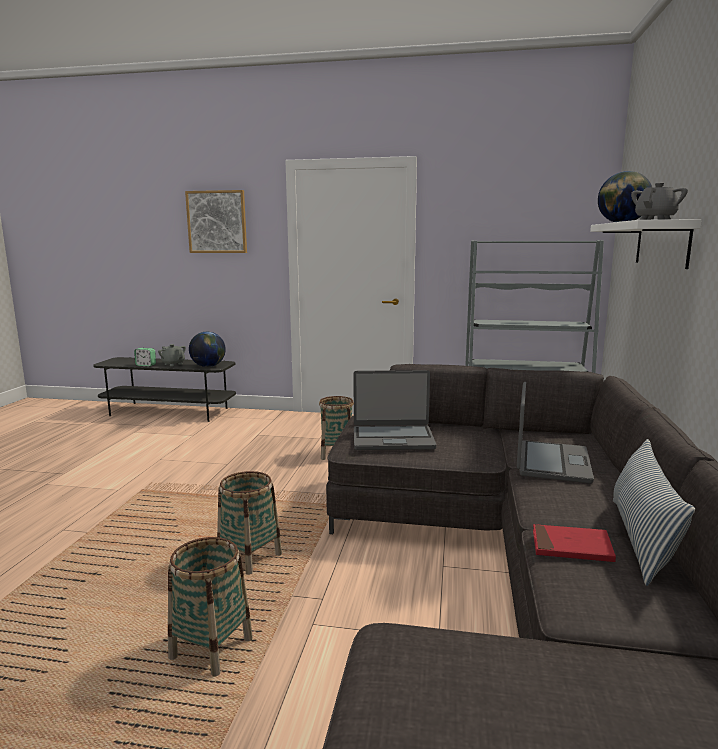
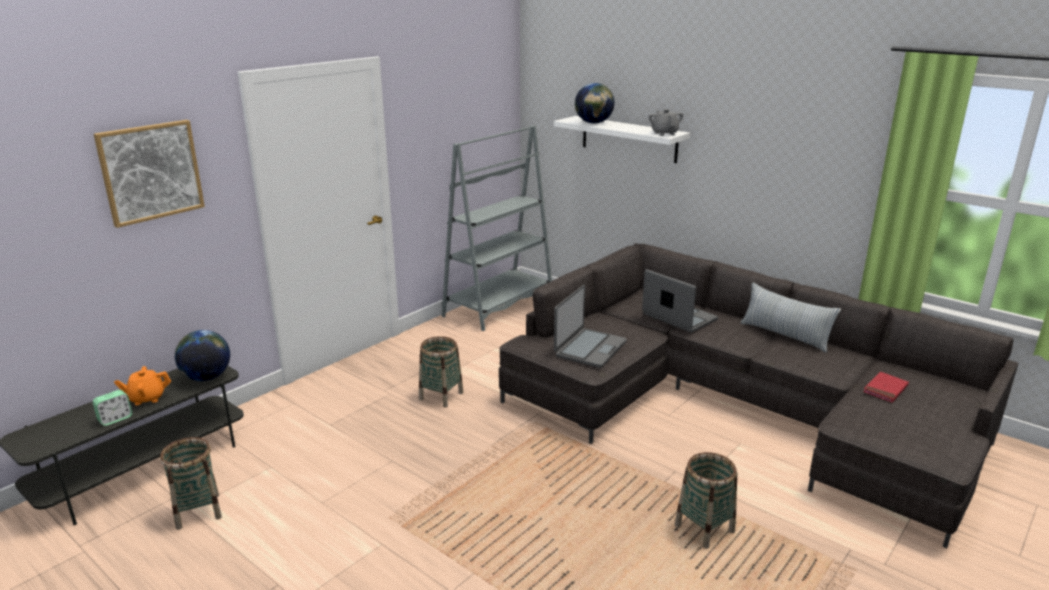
camera: 60 degrees left, 10 degrees up
grey teapot [158,344,186,366] -> orange teapot [114,366,171,405]
basket [217,471,282,575] -> basket moved to [160,437,222,530]
red book [533,524,616,562] -> red book moved to [863,372,909,403]

